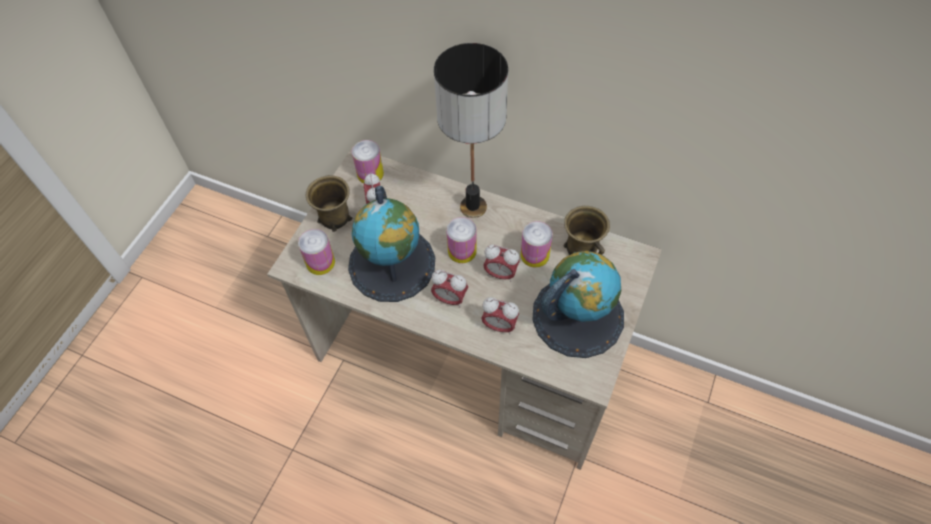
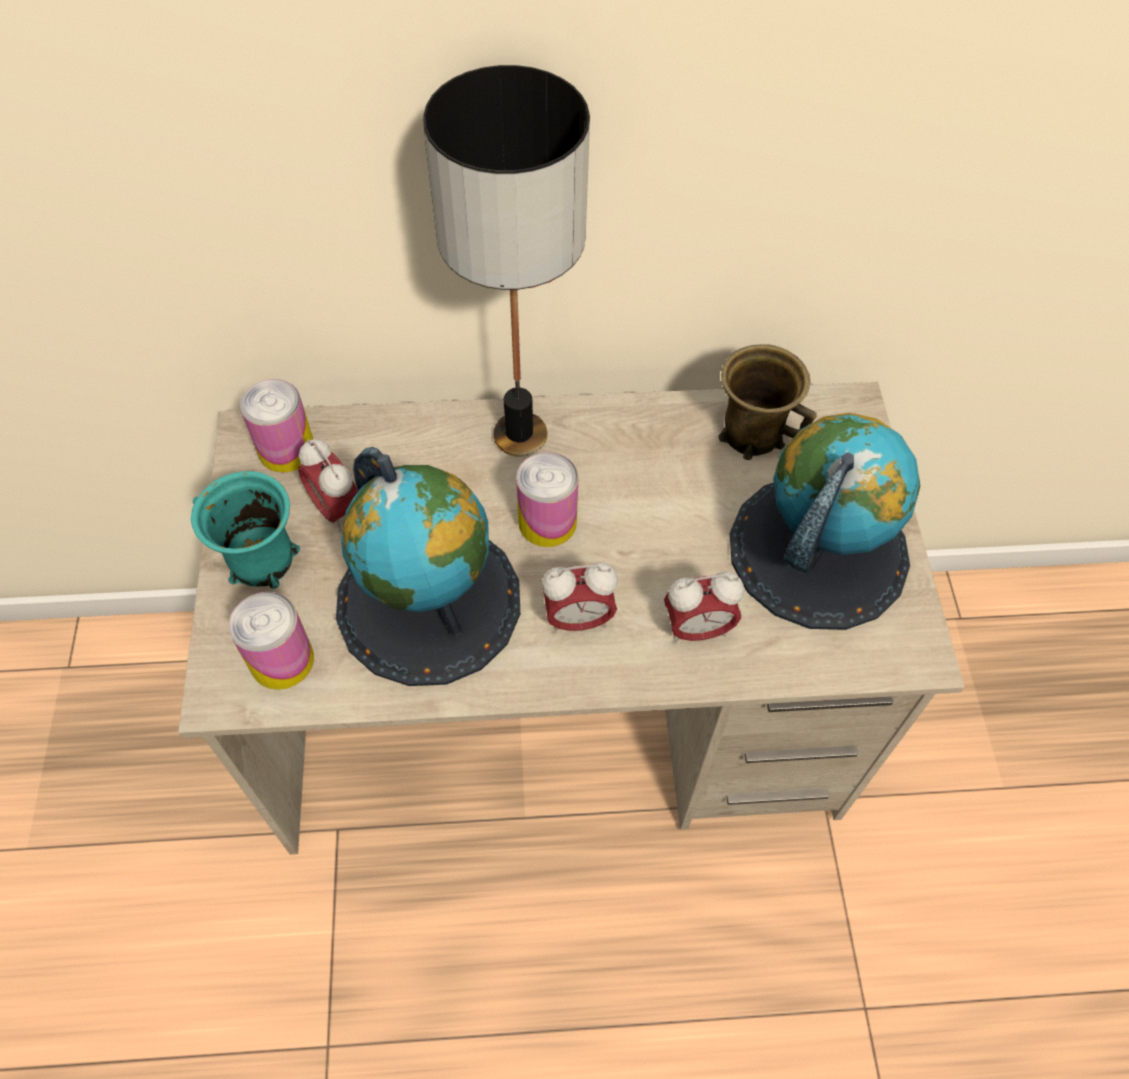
camera: 30 degrees left, 0 degrees up
brown mug [306,175,352,232] -> turquoise mug [191,471,300,589]
alarm clock [483,245,520,282] -> none
can [521,221,553,268] -> none

